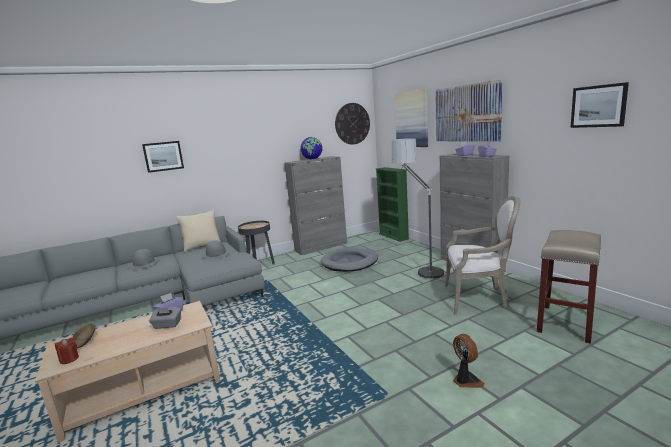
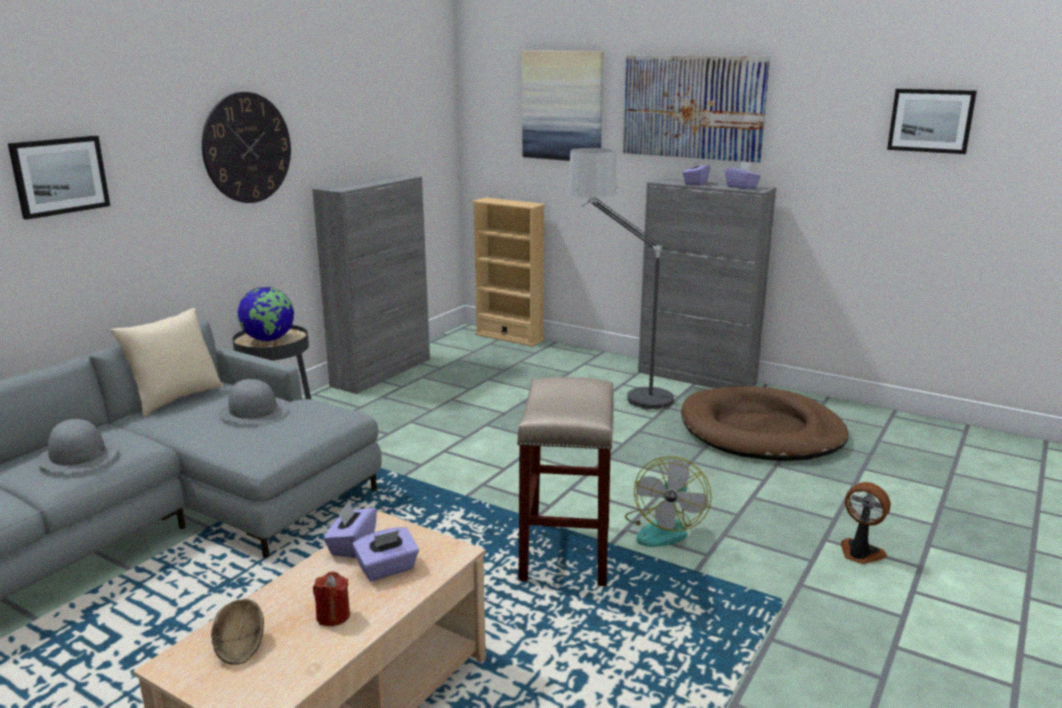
camera: 30 degrees left, 5 degrees up
red candle [55,338,79,364] -> red candle moved to [313,571,350,626]
grey tissue box [149,307,181,329] -> purple tissue box [352,527,419,581]
globe [300,137,322,159] -> globe moved to [238,287,294,341]
grey dog bed [321,247,378,272] -> none
wall clock [335,103,370,145] -> wall clock moved to [202,92,291,203]
green bookcase [375,167,409,242] -> beige bookcase [472,197,545,347]
armchair [445,196,521,314] -> brown dog bed [681,387,848,461]
beige stool [537,230,601,344] -> beige stool moved to [517,377,614,586]
none -> fan [625,456,712,547]

